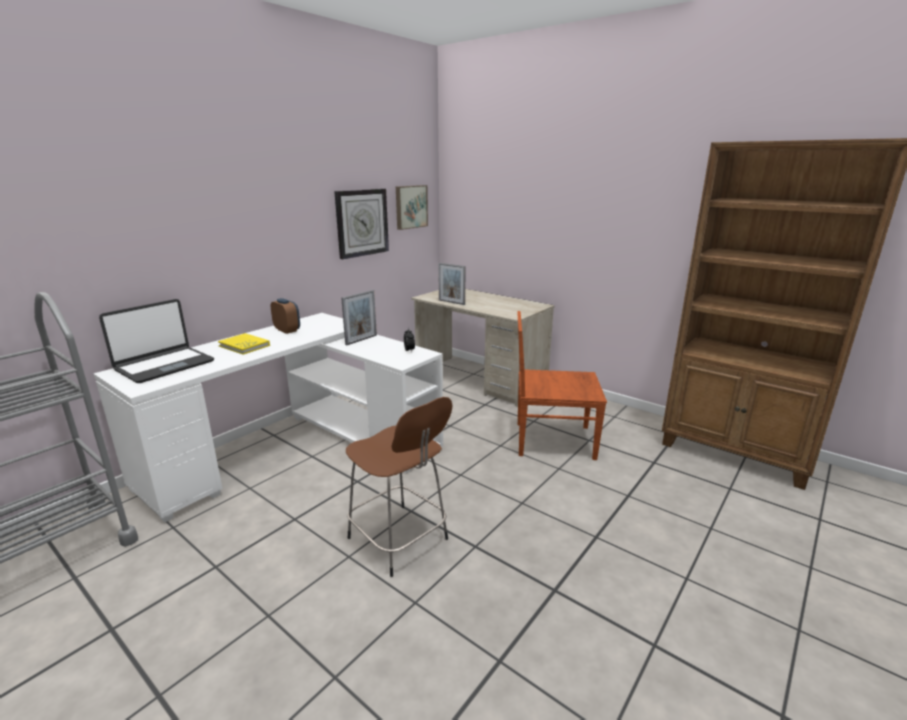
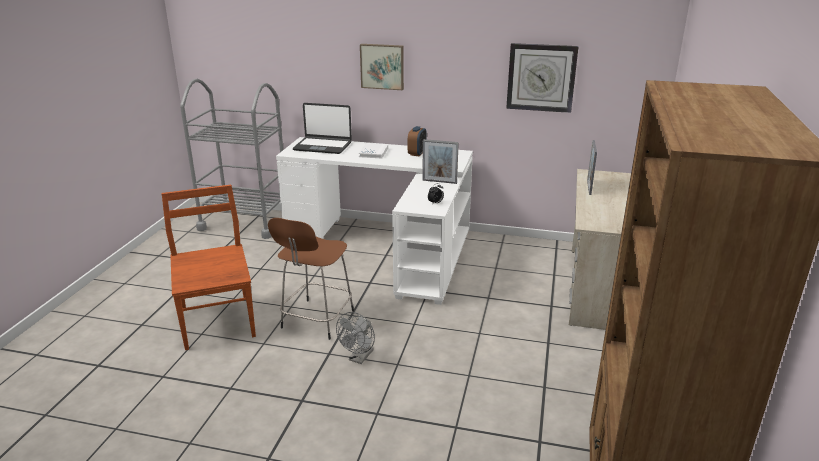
camera: 65 degrees right, 5 degrees up
yellow book [218,333,270,355] -> white book [359,143,388,159]
picture [396,185,428,230] -> picture moved to [360,44,404,90]
brown chair [517,311,607,460] -> brown chair moved to [161,185,256,350]
none -> grey fan [336,312,375,364]

